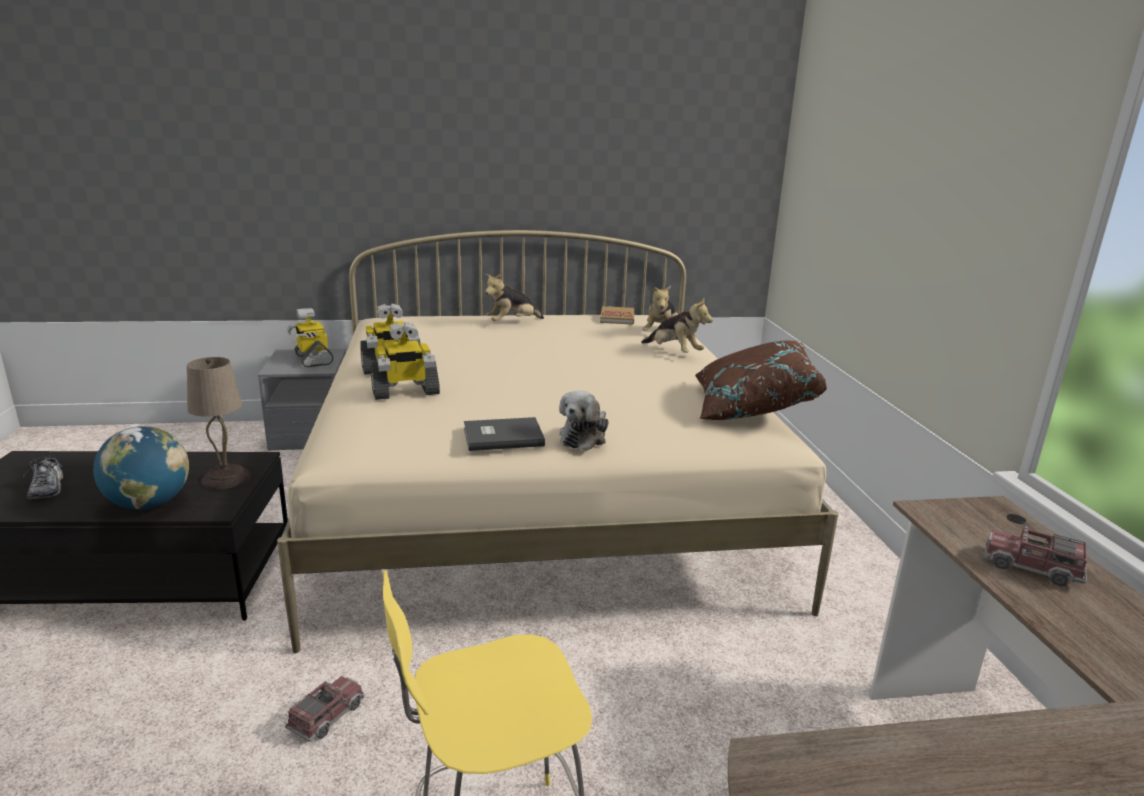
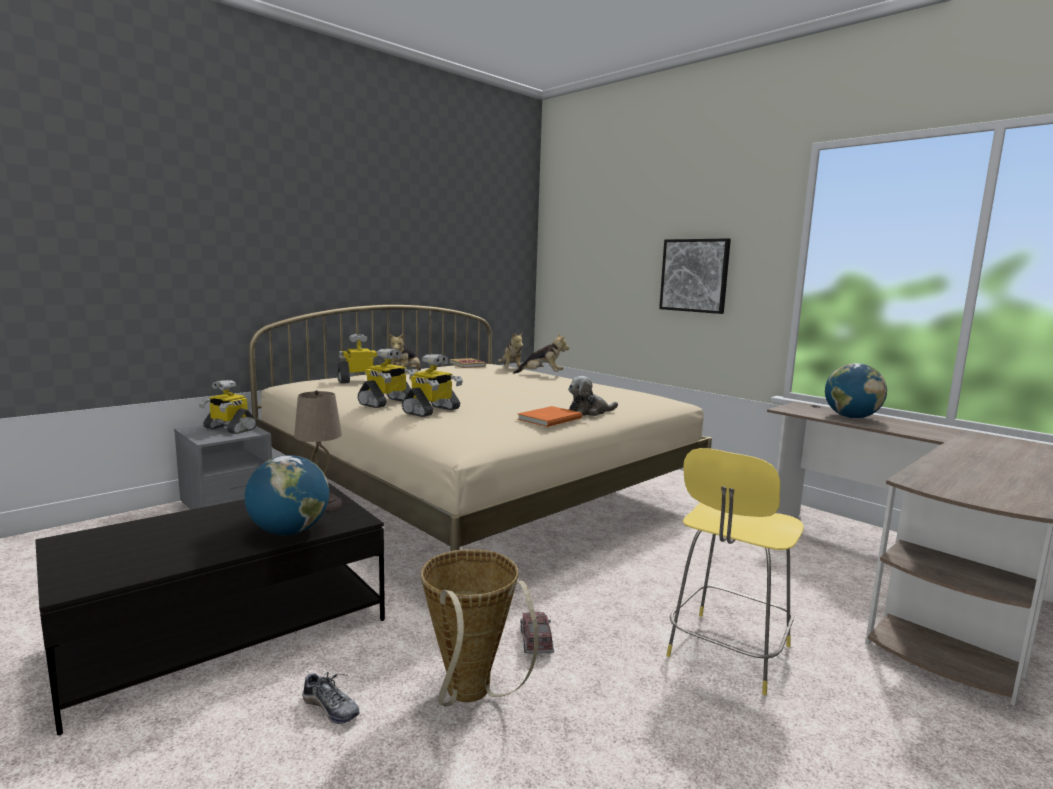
camera: 35 degrees left, 10 degrees down
shoe [23,456,63,499] -> shoe moved to [302,672,359,724]
grey book [464,417,545,451] -> orange book [517,406,582,427]
plush toy [559,390,609,451] -> plush toy turned 75 degrees clockwise [568,376,618,416]
brown pillow [695,341,827,420] -> none
toy truck [984,527,1087,587] -> globe [825,363,887,419]
none -> toy robot [337,334,381,383]
none -> basket [421,549,539,707]
none -> picture [659,238,731,314]

